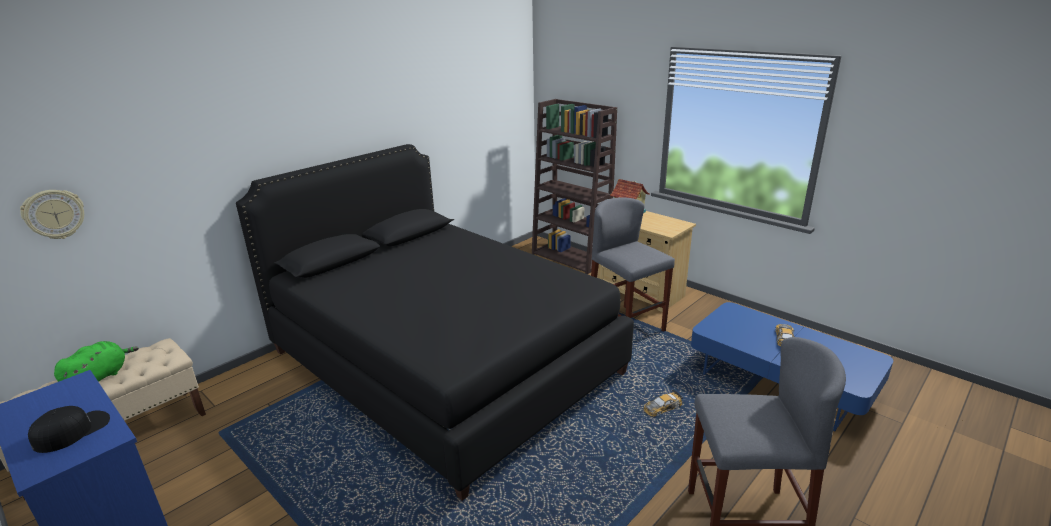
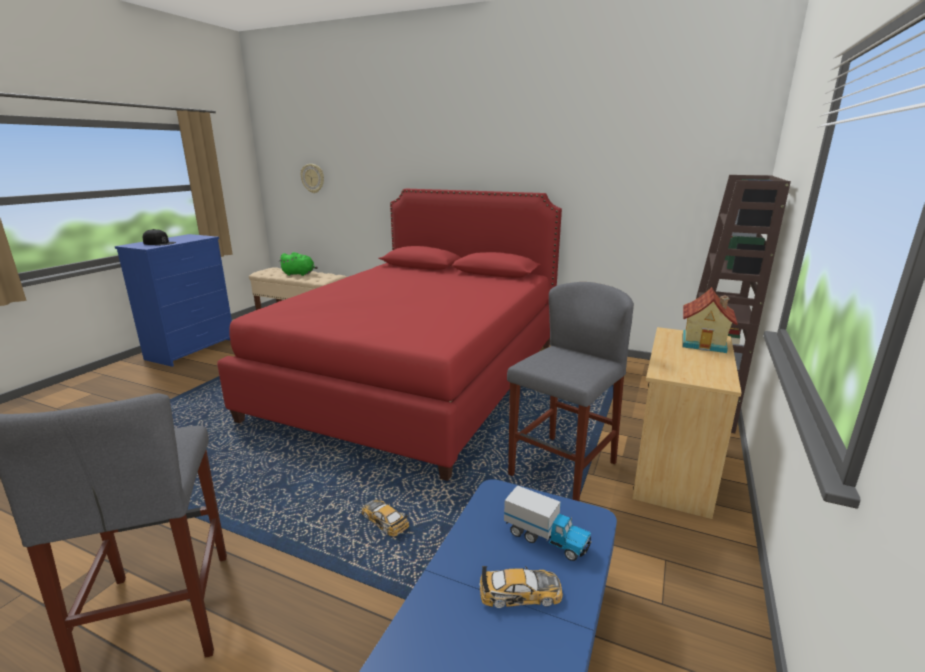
camera: 70 degrees right, 5 degrees down
black bed [236,144,634,501] -> red bed [217,189,562,481]
none -> toy truck [504,485,592,561]

